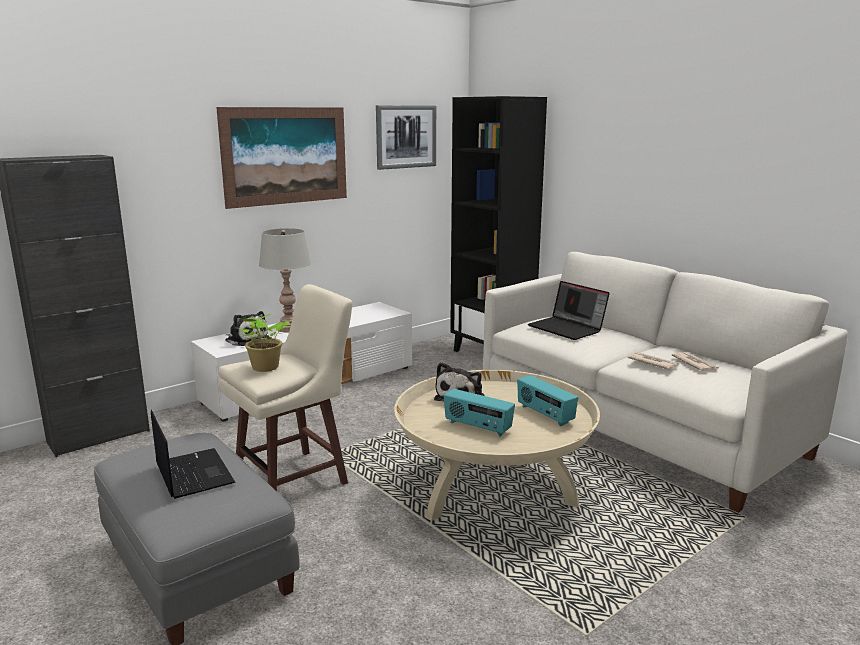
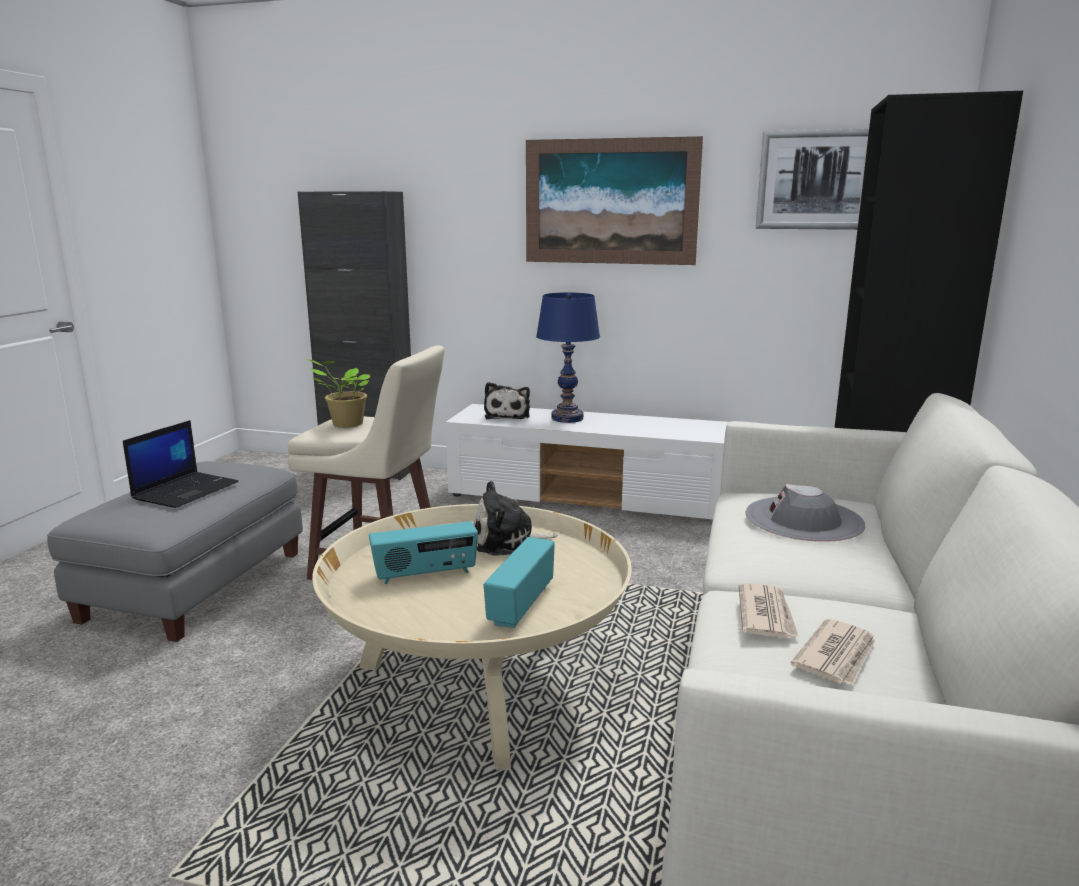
camera: 55 degrees right, 0 degrees up
grey table lamp [259,228,311,332] -> blue table lamp [536,292,600,423]
radio [443,389,515,437] -> radio turned 105 degrees counterclockwise [369,521,478,584]
laptop [528,281,610,340] -> grey hat [746,484,865,542]

